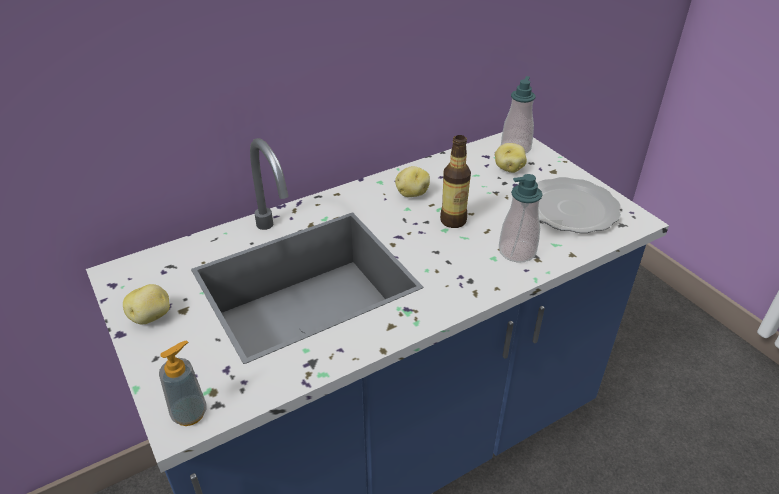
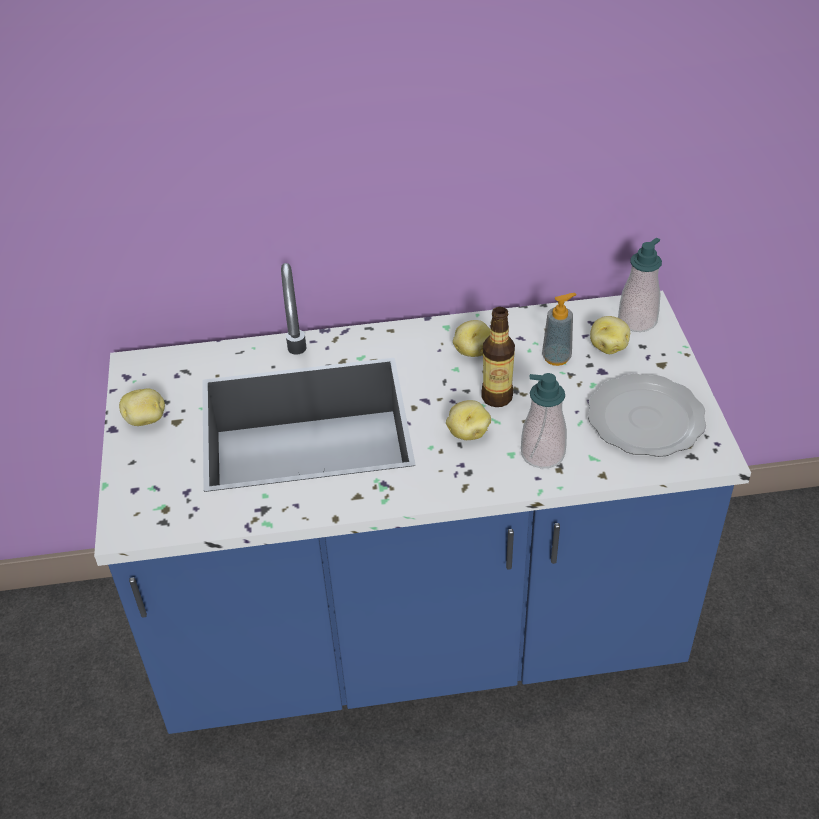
camera: 25 degrees right, 5 degrees up
soap dispenser [159,340,207,426] -> soap dispenser moved to [542,293,577,366]
none -> potato [446,400,491,440]

